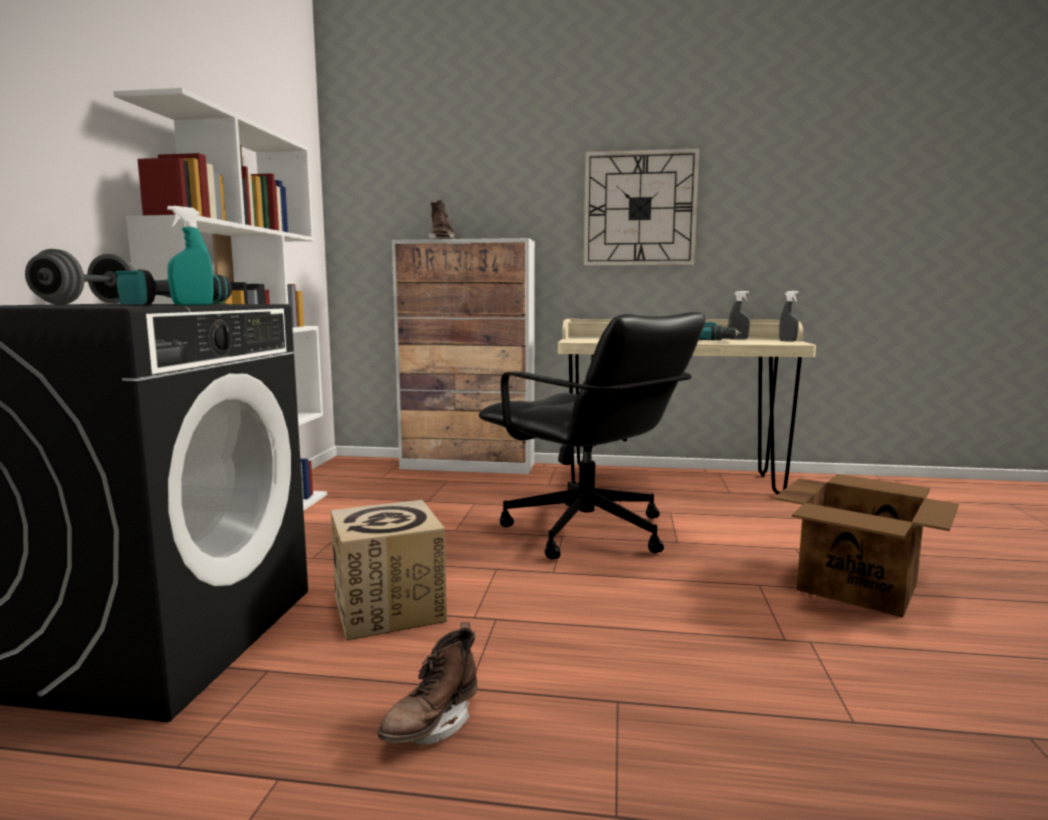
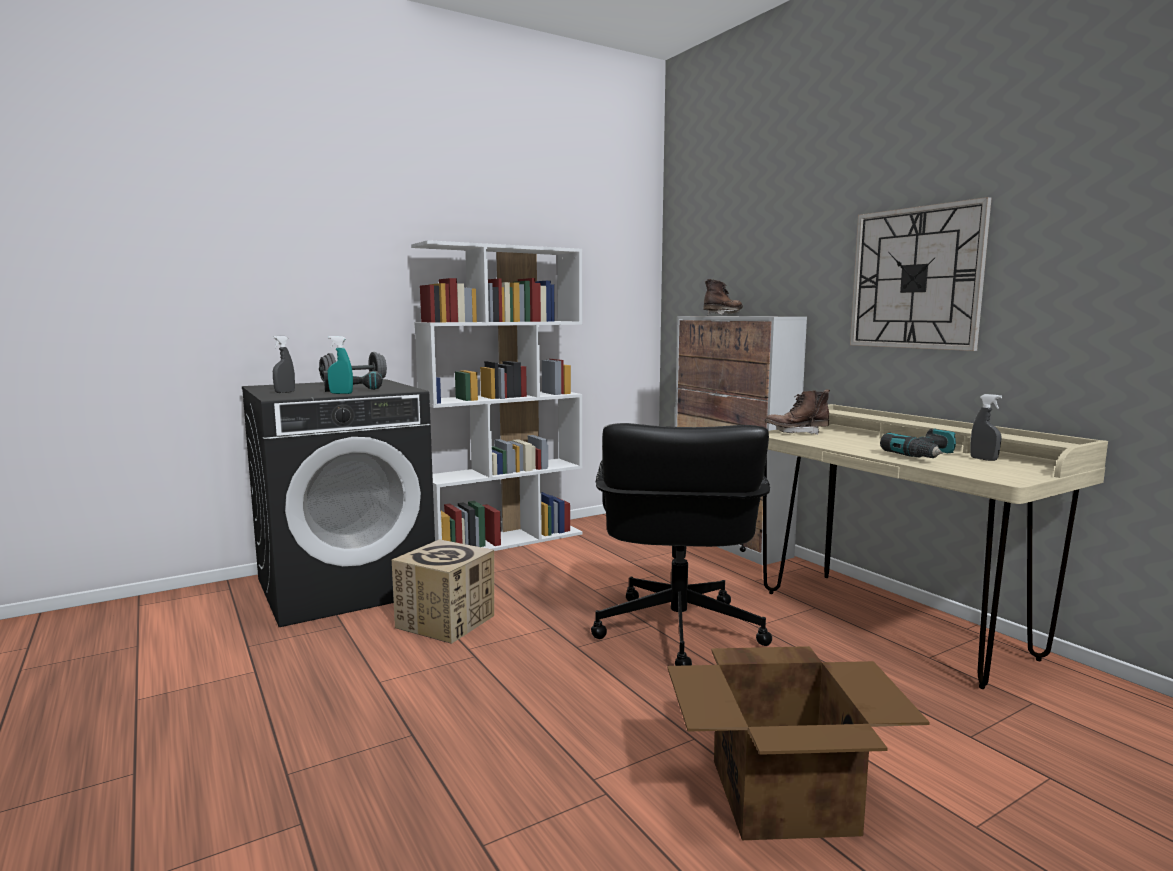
camera: 50 degrees right, 0 degrees up
brown boot [378,622,478,744] -> brown boot moved to [765,389,830,435]
grey spray bottle [779,291,799,342] -> grey spray bottle moved to [273,336,295,393]

